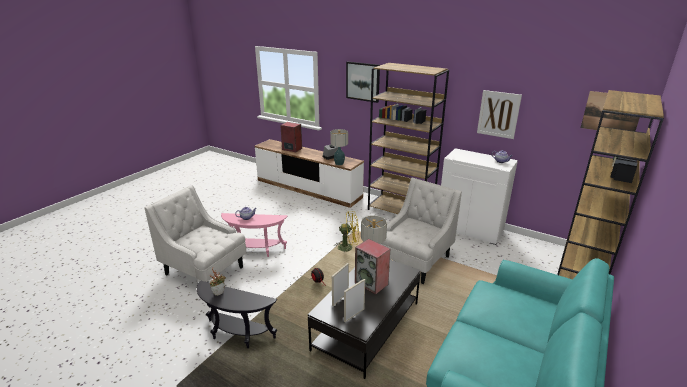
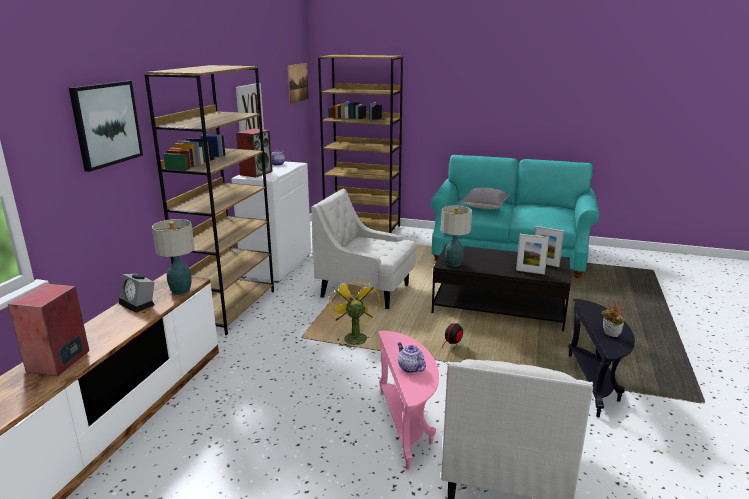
camera: 105 degrees left, 5 degrees down
speaker [355,239,390,295] -> speaker moved to [236,128,273,178]
none -> grey pillow [460,187,510,209]

